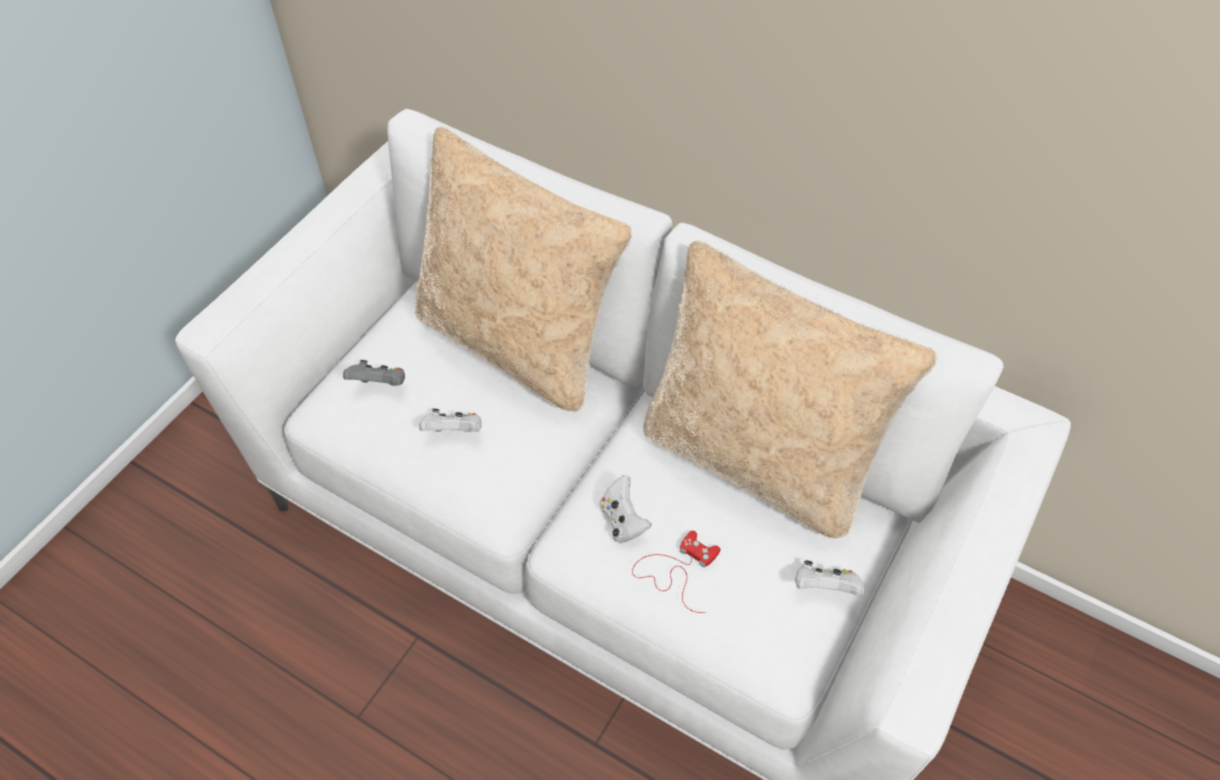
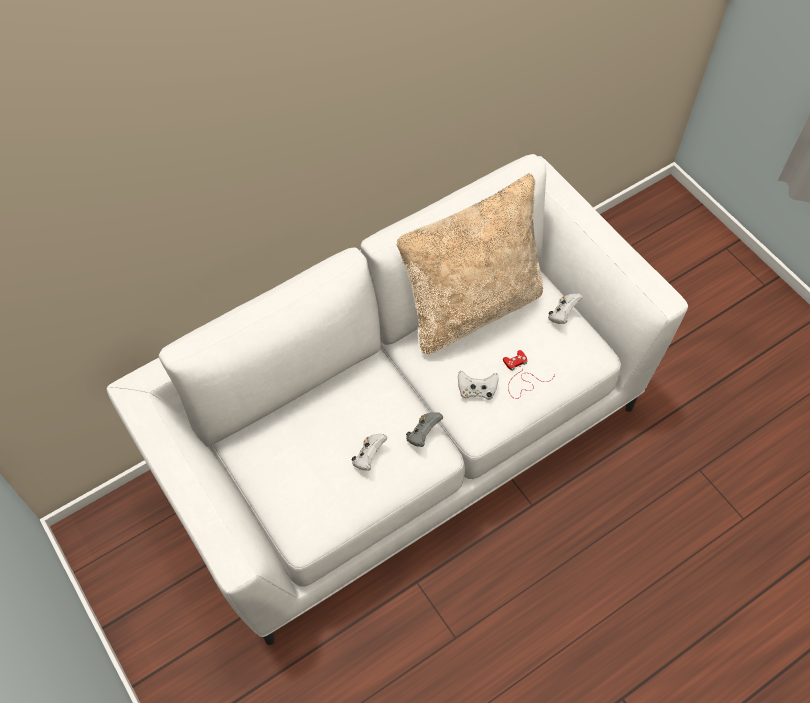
camera: 65 degrees left, 5 degrees up
grey game controller [343,360,405,386] -> grey game controller moved to [406,412,443,447]
beige pillow [415,126,633,412] -> none

